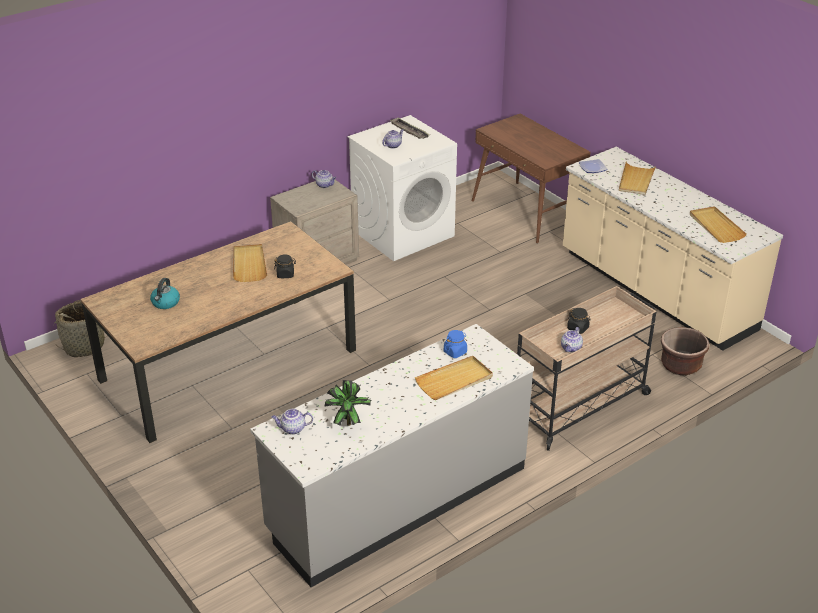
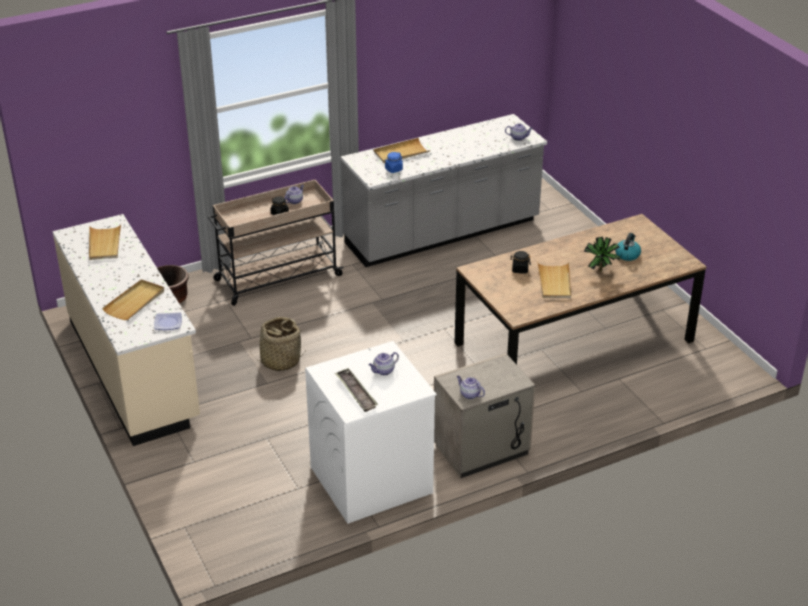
camera: 170 degrees left, 0 degrees up
basket [53,300,108,357] -> basket moved to [250,317,305,371]
potted plant [324,380,371,426] -> potted plant moved to [584,237,620,271]
brown desk [472,114,591,244] -> none

